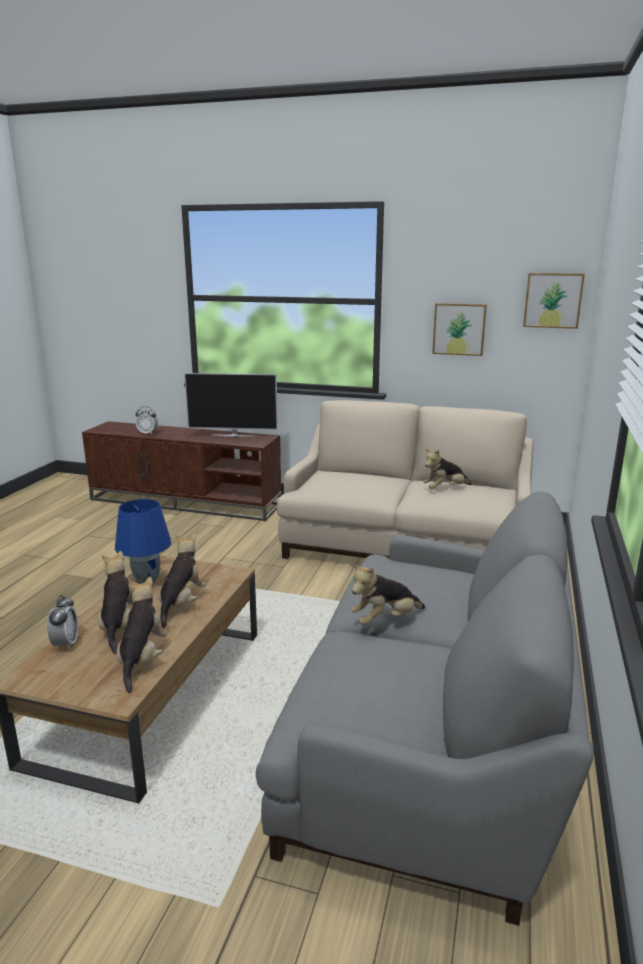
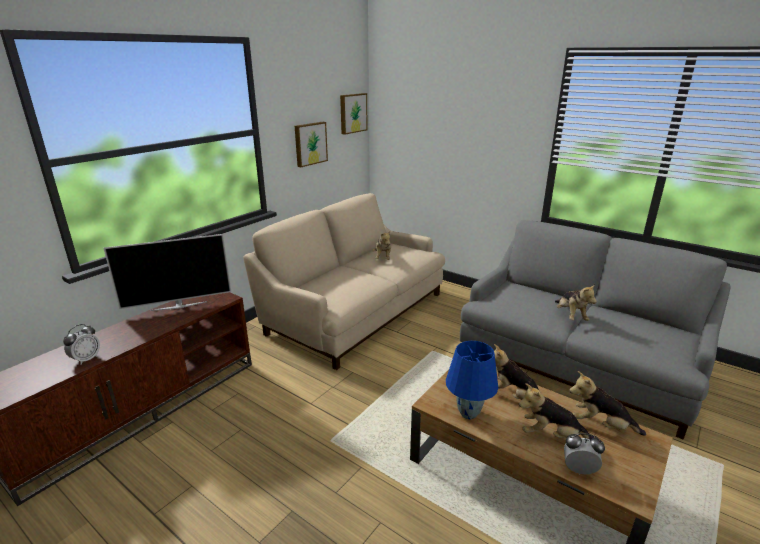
camera: 70 degrees left, 5 degrees up
television [184,373,278,437] -> television turned 45 degrees clockwise [104,234,231,311]

